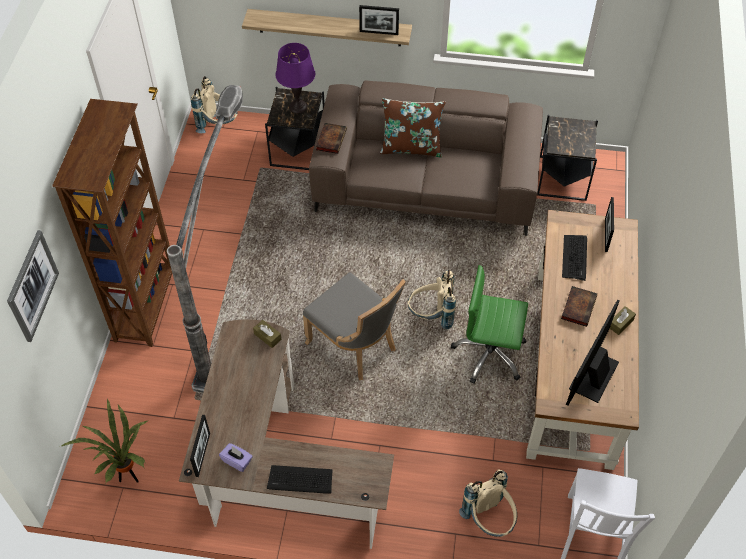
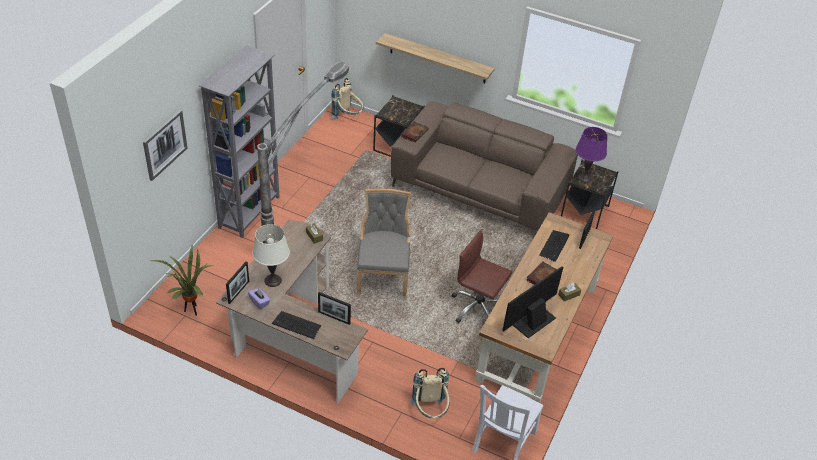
camera: 15 degrees right, 10 degrees down
brown bookcase [52,99,172,347] -> grey bookcase [199,45,280,238]
purple table lamp [276,43,315,113] -> purple table lamp moved to [576,127,608,183]
grey chair [303,272,406,380] -> grey chair turned 150 degrees counterclockwise [356,189,411,300]
picture frame [359,5,399,35] -> picture frame moved to [318,292,351,325]
brown pillow [380,98,446,157] -> none
beige backpack [407,270,456,329] -> none
green office chair [451,265,528,384] -> brown office chair [452,230,512,323]
none -> white table lamp [252,224,290,287]

